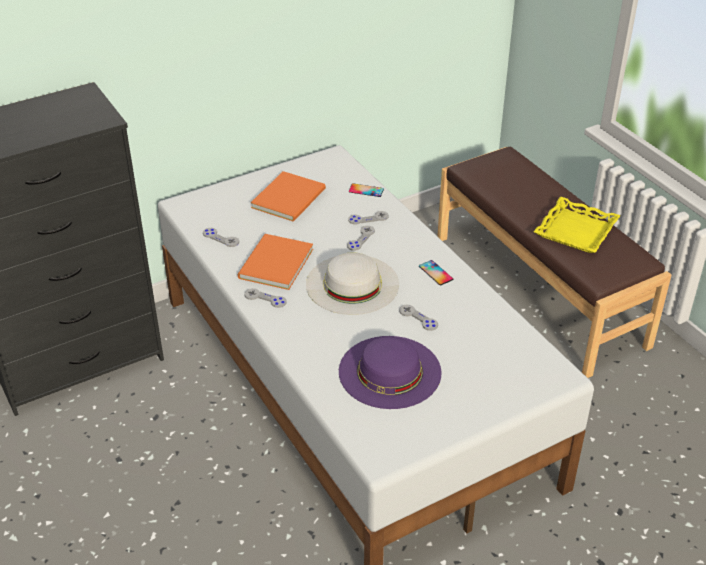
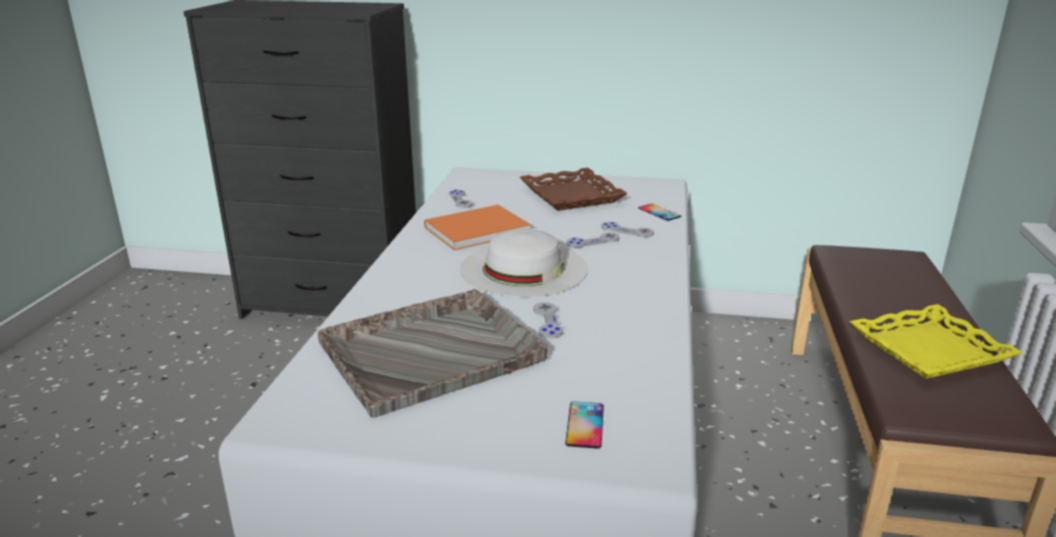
camera: 40 degrees right, 15 degrees down
grey game controller [245,288,286,308] -> none
orange book [251,171,326,222] -> brown tray [519,168,628,211]
purple hat [339,336,442,409] -> grey tray [318,289,548,418]
phone [419,260,453,285] -> phone moved to [565,401,604,449]

